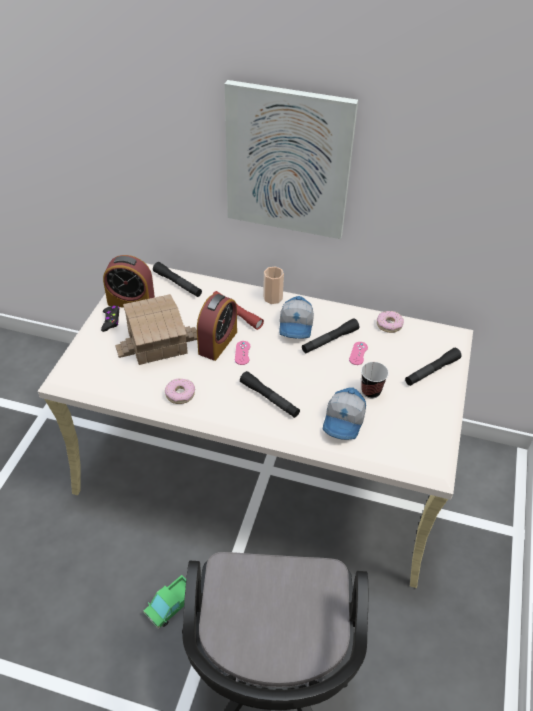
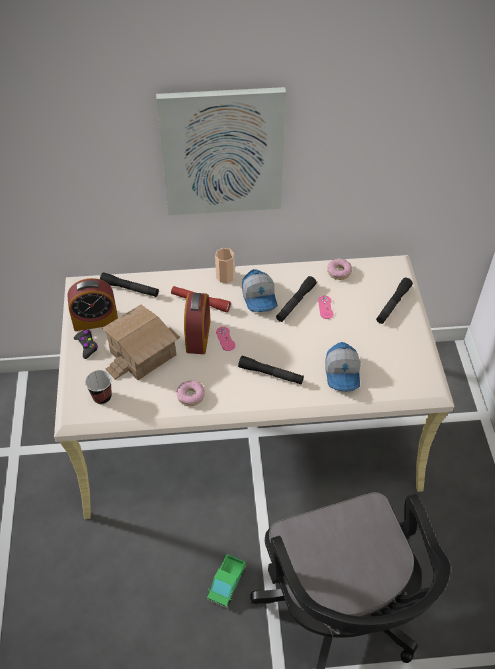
camera: 20 degrees left, 5 degrees up
cup [361,362,389,399] -> cup moved to [85,370,112,404]

